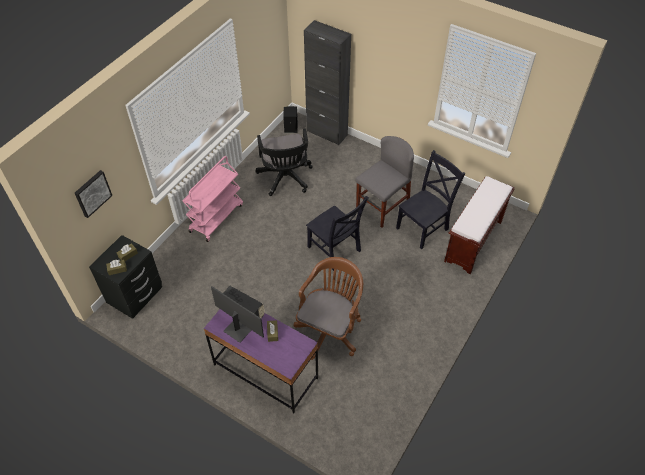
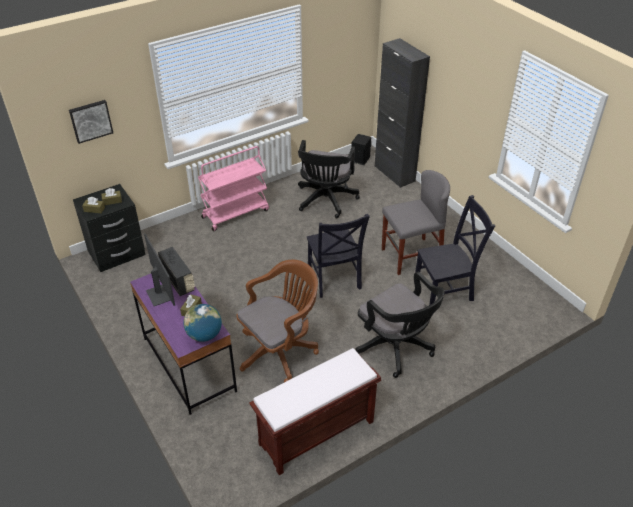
camera: 25 degrees right, 10 degrees down
brown bench [444,176,515,274] -> brown bench moved to [249,348,381,475]
none -> globe [183,304,222,342]
none -> black office chair [355,272,445,378]

